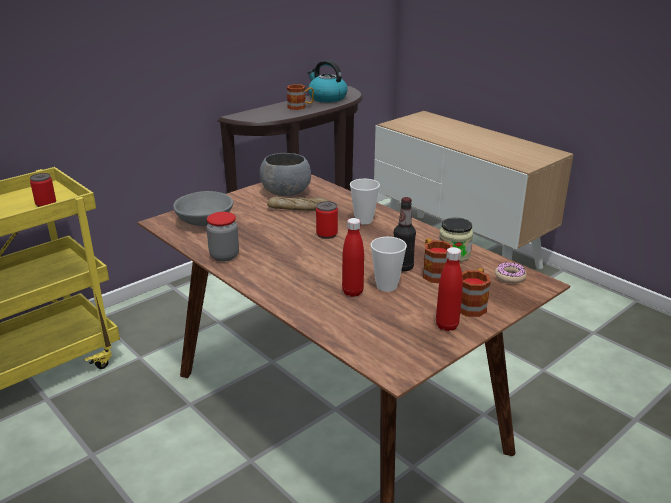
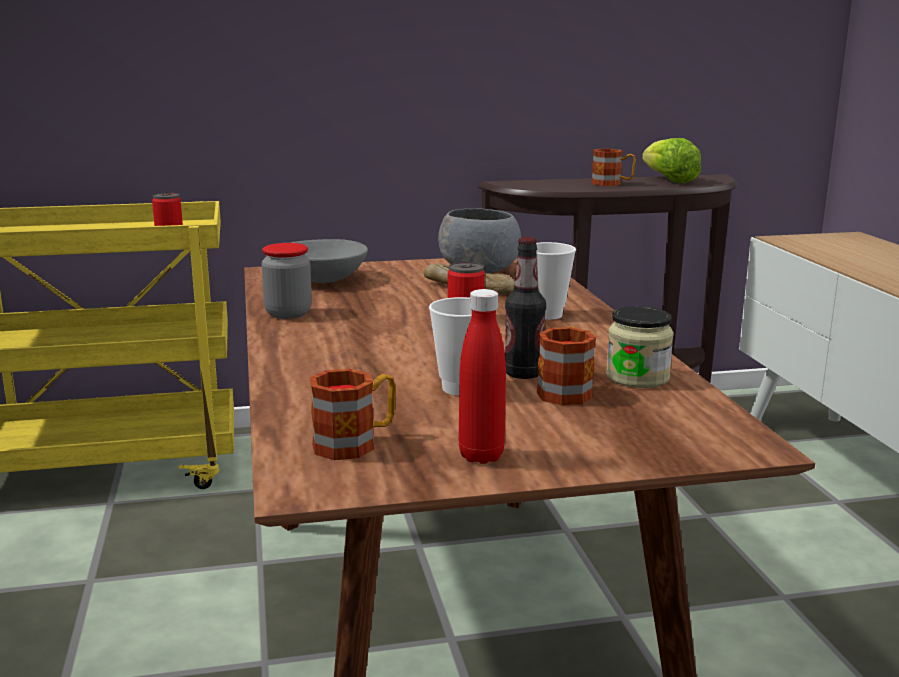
camera: 30 degrees right, 10 degrees down
kettle [307,60,348,102] -> lettuce [642,138,701,183]
red bottle [342,218,364,297] -> none
mug [460,268,491,317] -> mug moved to [310,369,396,460]
donut [495,262,527,284] -> none

